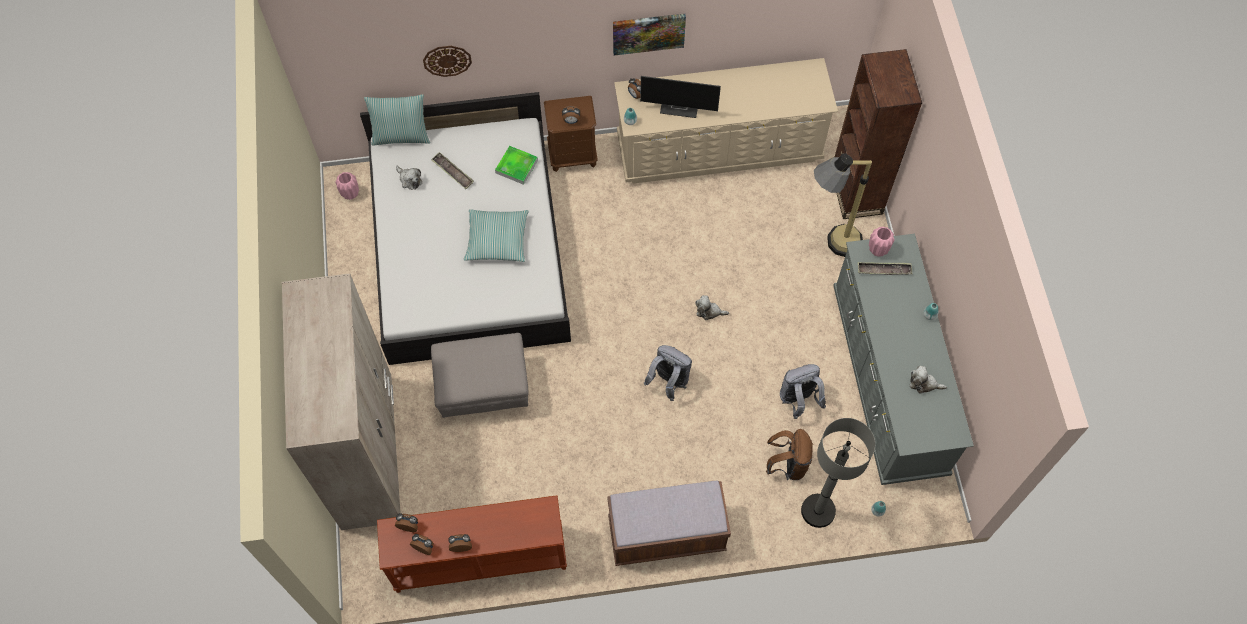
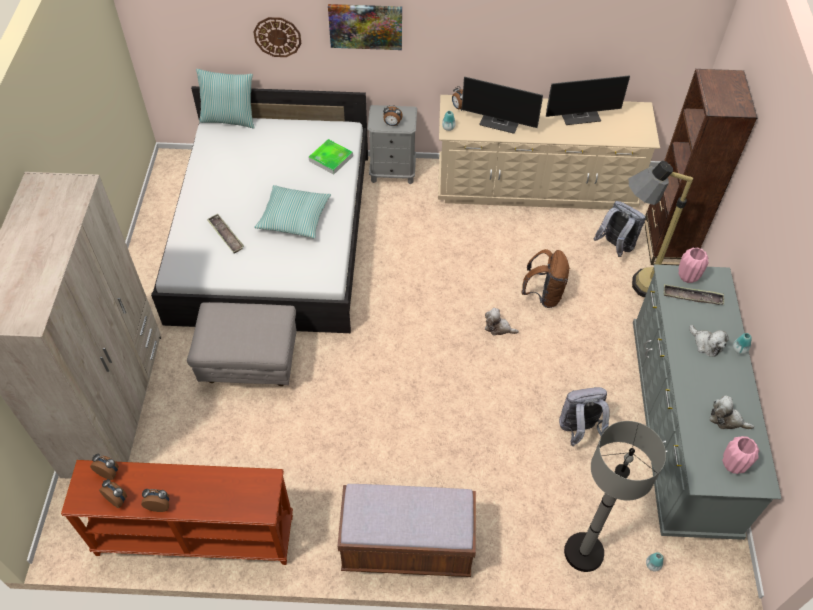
camera: 10 degrees right, 10 degrees down
pink vase [335,172,359,200] -> pink vase moved to [722,436,759,474]
plush toy [396,166,422,190] -> plush toy moved to [690,325,729,357]
tray [431,152,474,189] -> tray moved to [207,213,244,253]
brown nightstand [544,96,598,172] -> grey nightstand [367,105,417,185]
picture [613,14,686,55] -> picture moved to [328,4,402,50]
grey backpack [644,345,692,401] -> grey backpack moved to [594,201,646,257]
brown backpack [766,429,813,480] -> brown backpack moved to [521,249,570,308]
none -> monitor [546,75,630,125]

